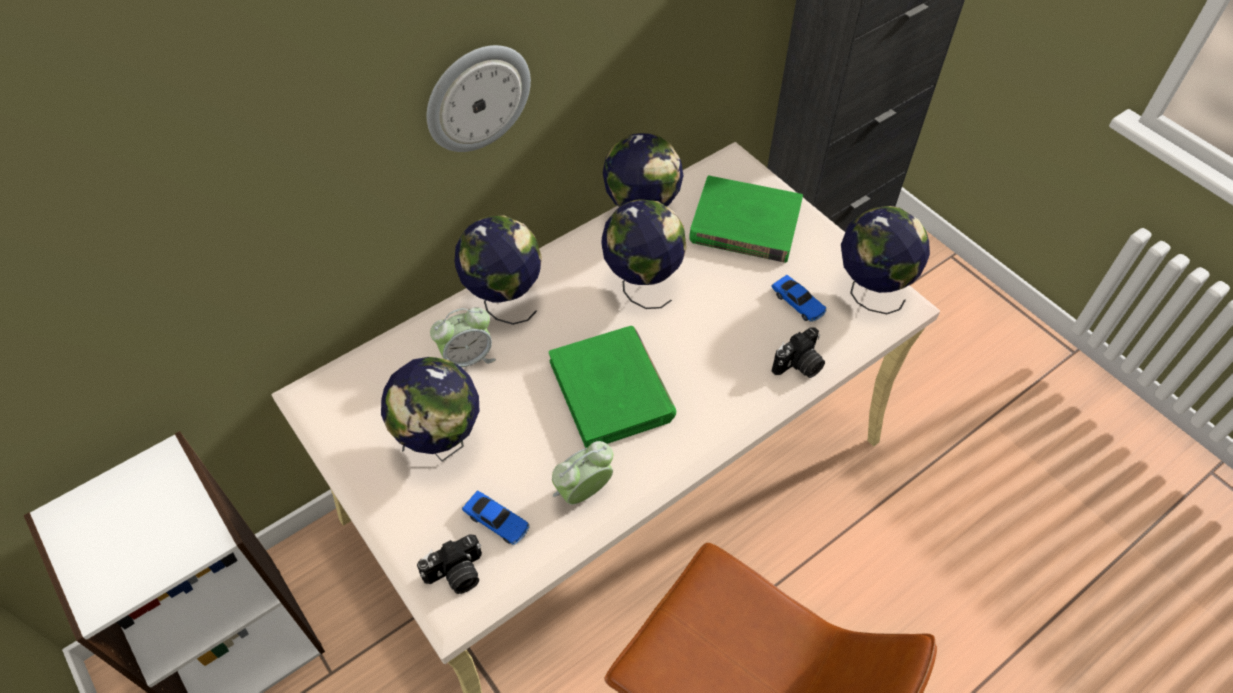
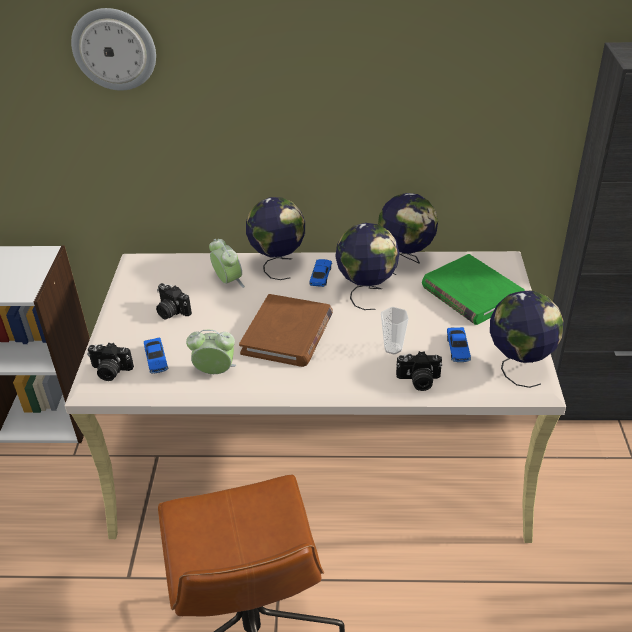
camera: 40 degrees right, 15 degrees down
globe [381,357,480,461] -> camera [156,283,192,320]
wall clock [427,45,531,152] -> wall clock moved to [71,8,156,91]
alarm clock [430,307,496,367] -> alarm clock turned 135 degrees counterclockwise [209,239,245,288]
green book [549,326,676,448] -> brown book [239,294,333,367]
none -> toy car [309,259,332,287]
none -> cup [381,307,409,354]

